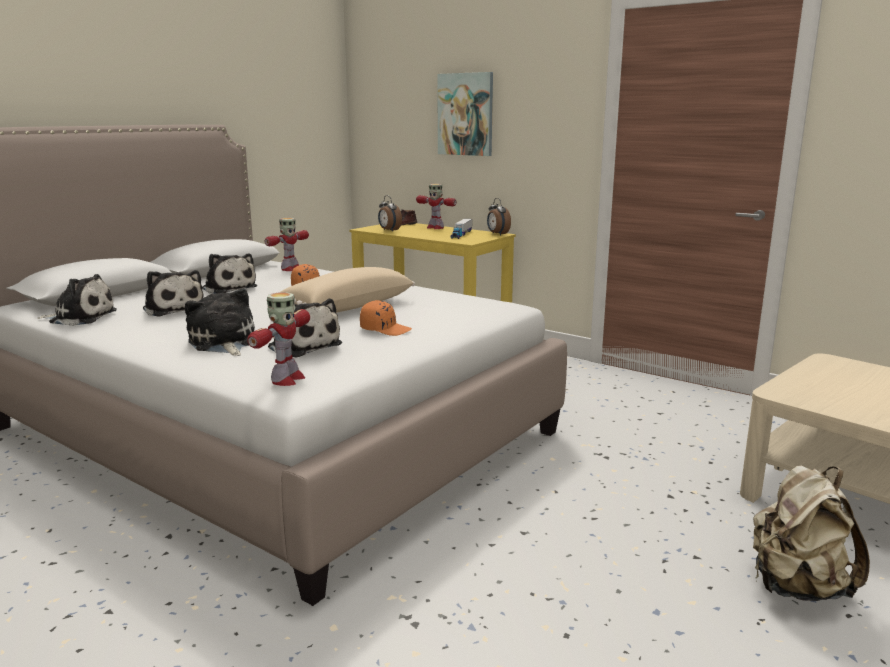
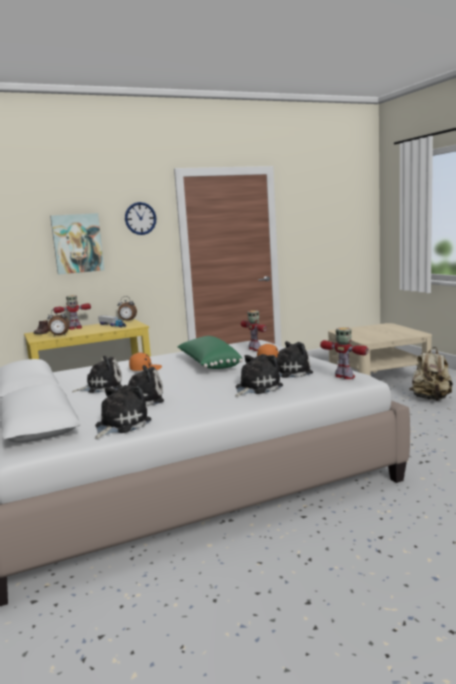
camera: 60 degrees left, 5 degrees down
plush toy [185,288,255,356] -> plush toy turned 135 degrees clockwise [235,354,283,397]
toy robot [264,218,309,271] -> toy robot moved to [241,310,267,351]
beige pillow [279,267,415,313] -> green pillow [178,336,243,369]
none -> wall clock [125,202,156,235]

